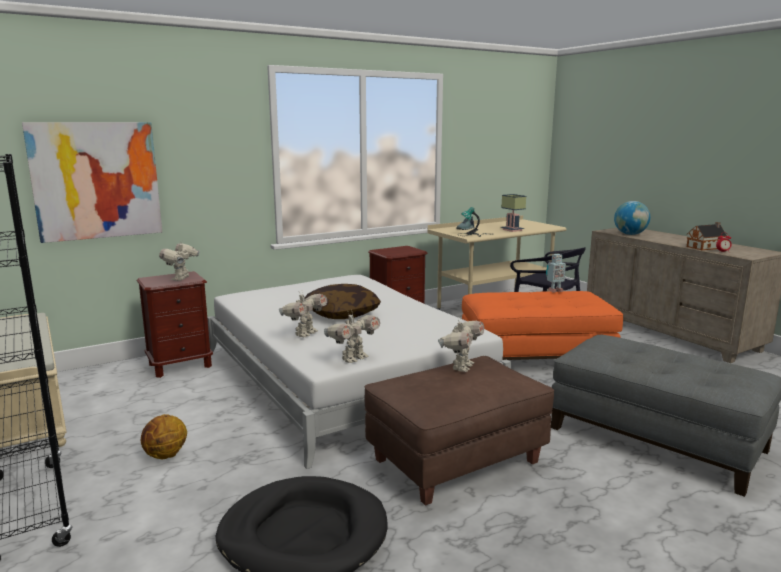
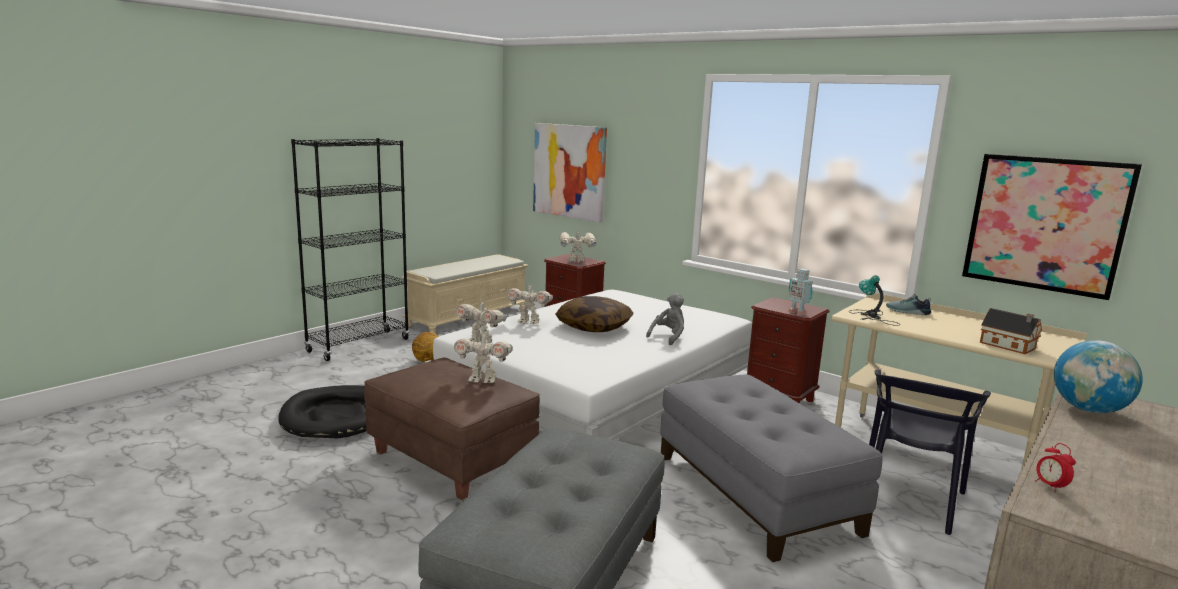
camera: 70 degrees right, 0 degrees up
orange ottoman [462,291,623,360] -> grey ottoman [660,375,883,562]
table lamp [501,194,526,232] -> none
toy robot [546,254,566,292] -> toy robot moved to [788,269,813,316]
toy house [686,222,727,250] -> toy house moved to [980,308,1042,354]
none -> grey plush toy [646,293,684,345]
none -> picture [962,154,1142,300]

